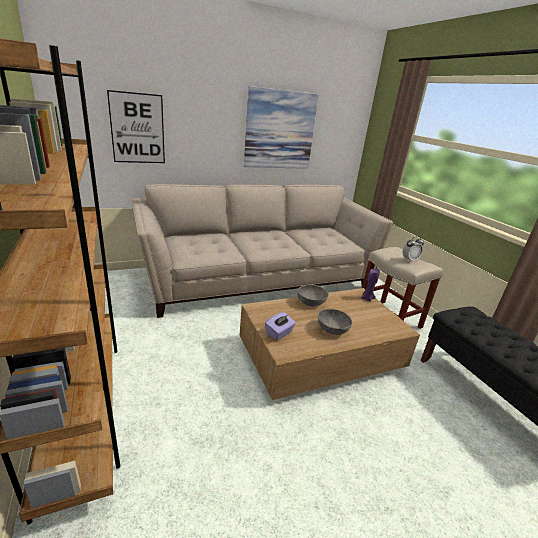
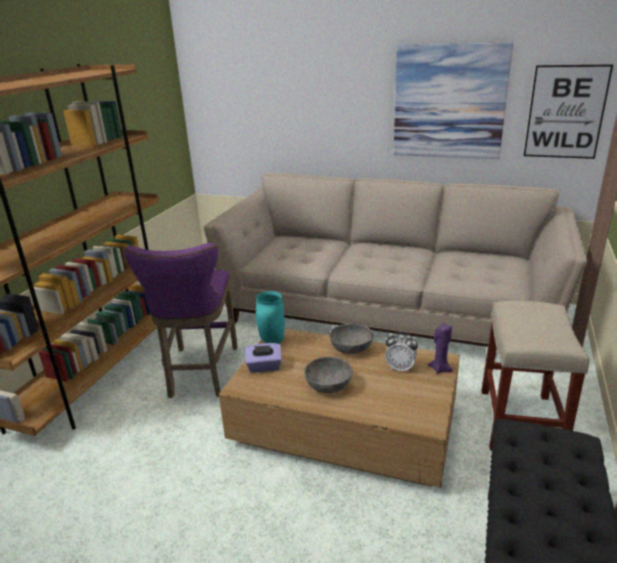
camera: 45 degrees right, 0 degrees up
picture [107,90,165,163] -> picture moved to [524,64,613,159]
alarm clock [403,236,424,262] -> alarm clock moved to [385,332,418,372]
none -> purple stool [124,243,238,398]
none -> turquoise vase [256,291,284,344]

